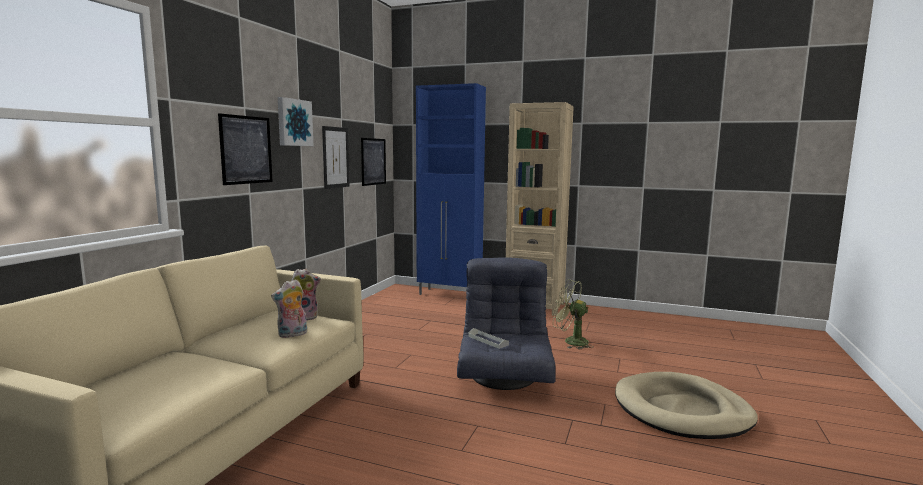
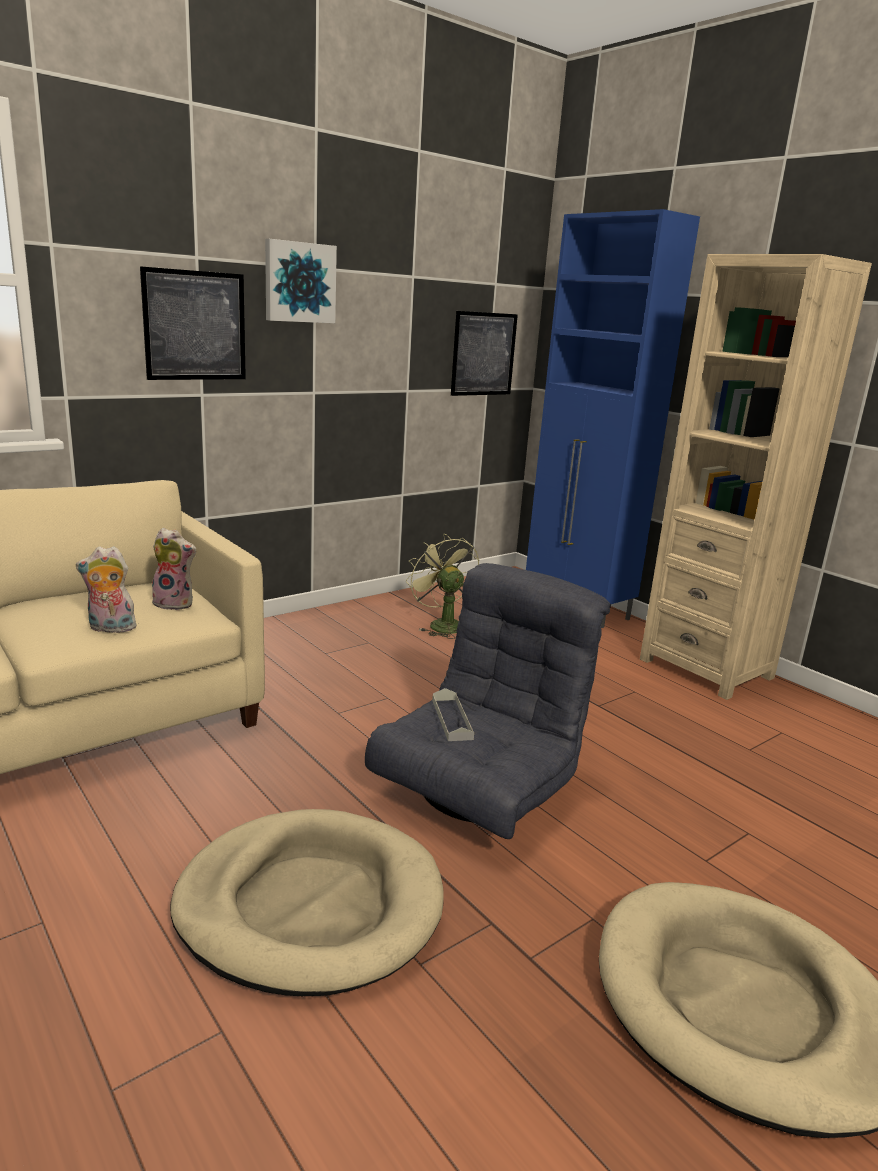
camera: 30 degrees right, 10 degrees up
picture [322,126,350,189] -> none
green fan [552,280,594,349] -> green fan moved to [406,534,479,639]
none -> beige dog bed [170,809,444,996]

